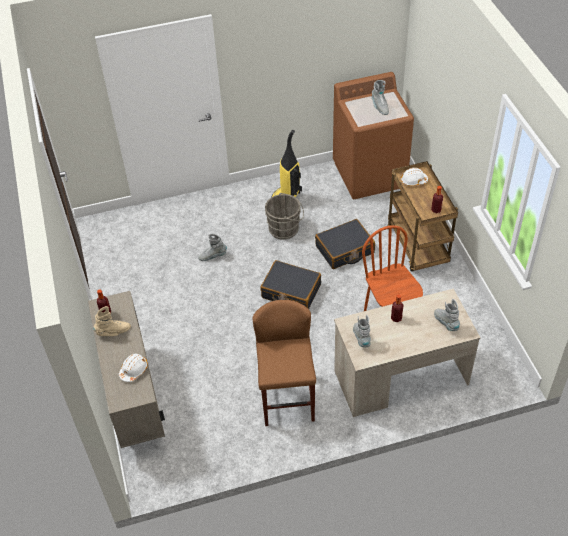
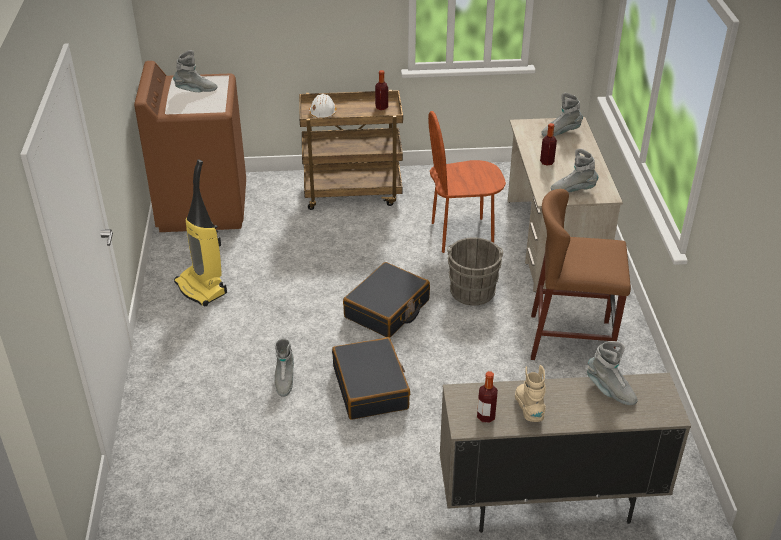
camera: 80 degrees left, 10 degrees down
white hard hat [119,354,148,382] -> grey boot [587,341,637,405]
grey bucket [265,193,304,240] -> grey bucket moved to [447,237,503,306]
black suitcase [315,219,375,269] -> black suitcase moved to [332,337,410,420]

